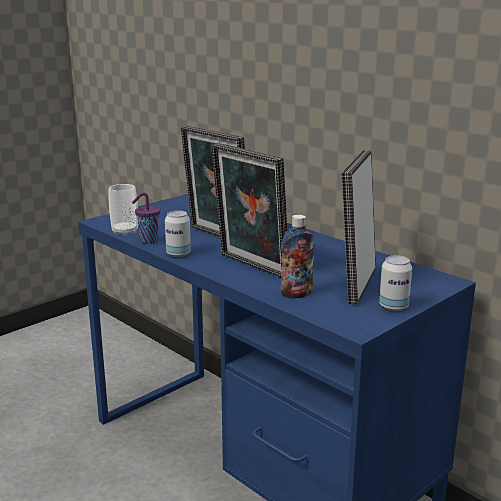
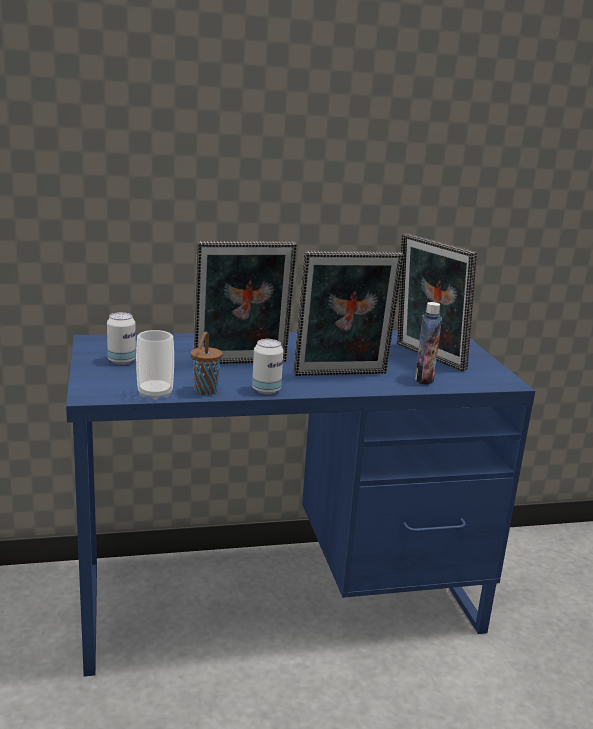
camera: 60 degrees left, 0 degrees up
purple cup [132,192,160,244] -> brown cup [191,332,222,395]
can [379,255,412,312] -> can moved to [107,312,136,365]

